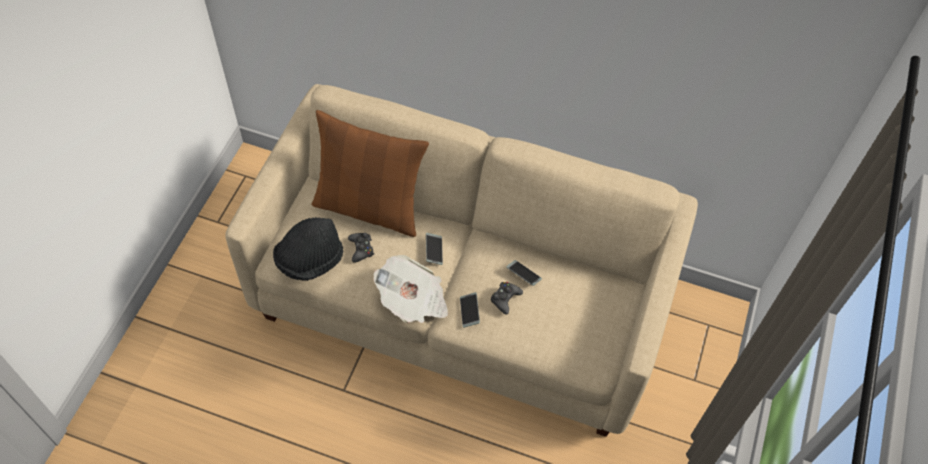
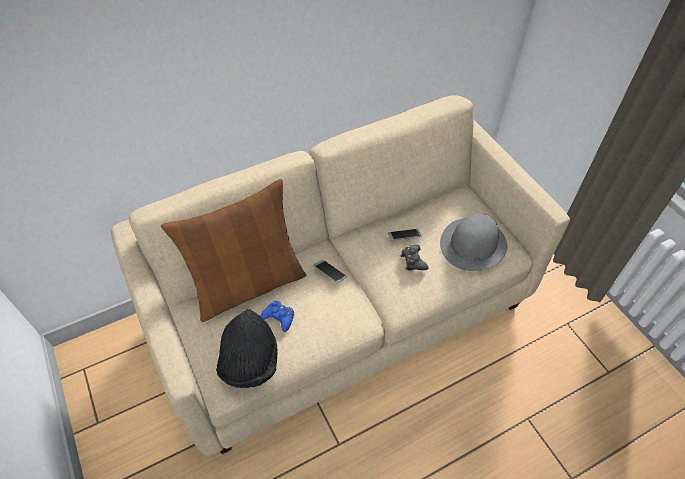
camera: 45 degrees left, 5 degrees down
black game controller [348,233,374,262] -> blue game controller [260,301,294,332]
newspaper [373,255,448,323] -> none
phone [460,292,480,328] -> none
none -> grey hat [440,214,507,271]

